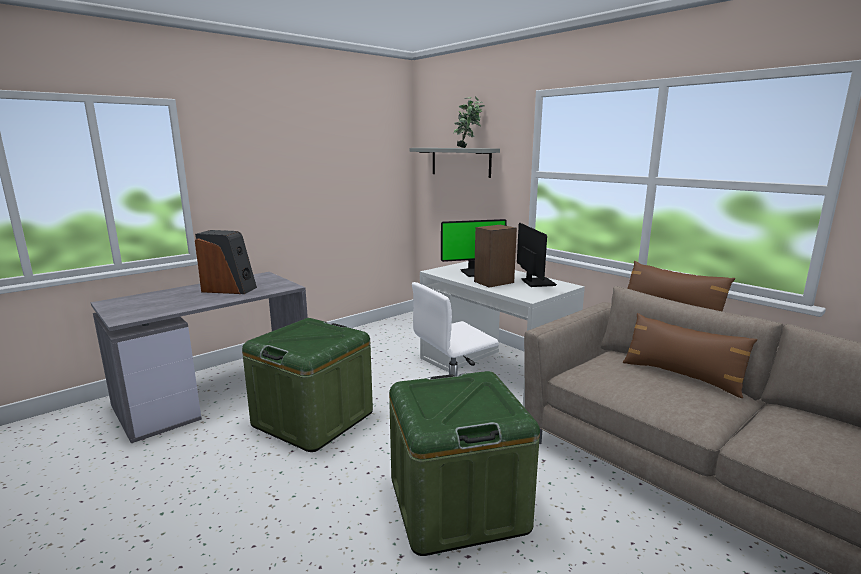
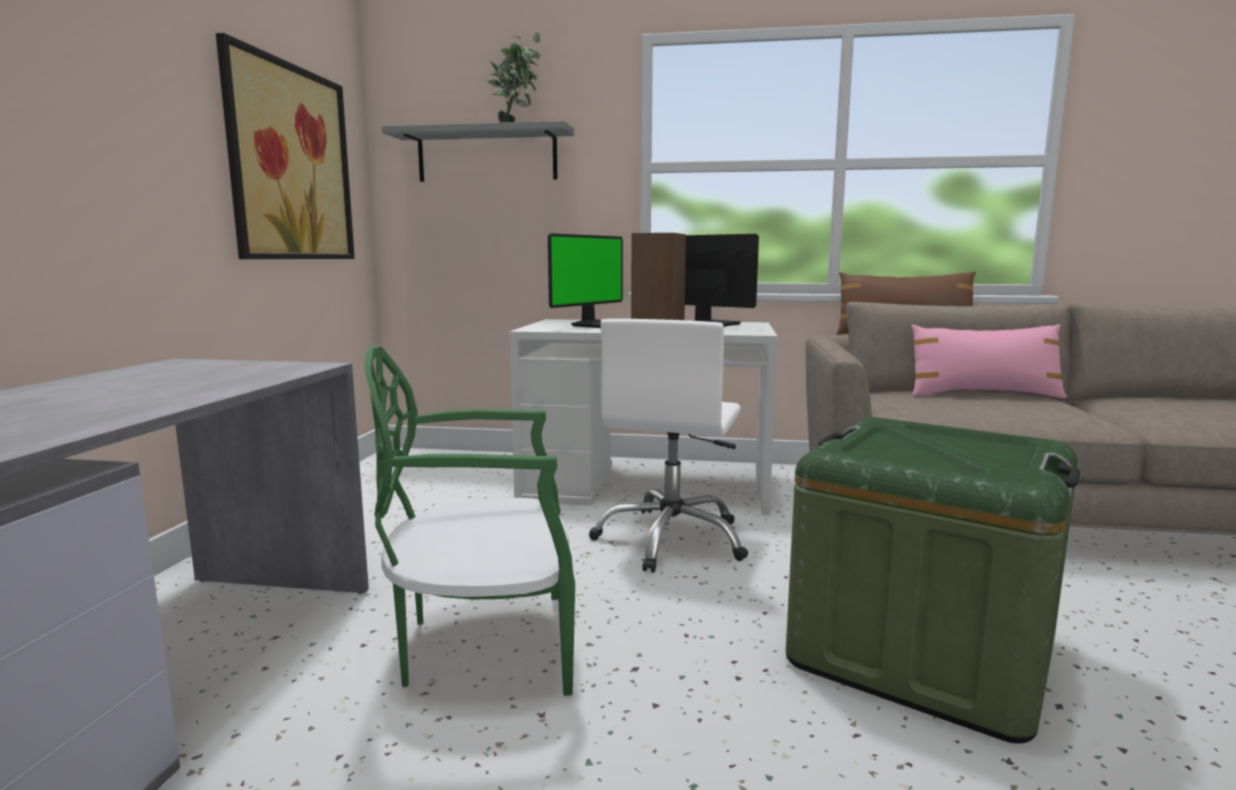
camera: 40 degrees left, 5 degrees down
speaker [195,230,257,294] -> none
green storage box [242,318,373,452] -> green chair [364,346,575,696]
brown pillow [623,313,758,398] -> pink pillow [911,324,1067,398]
none -> picture [216,33,355,259]

